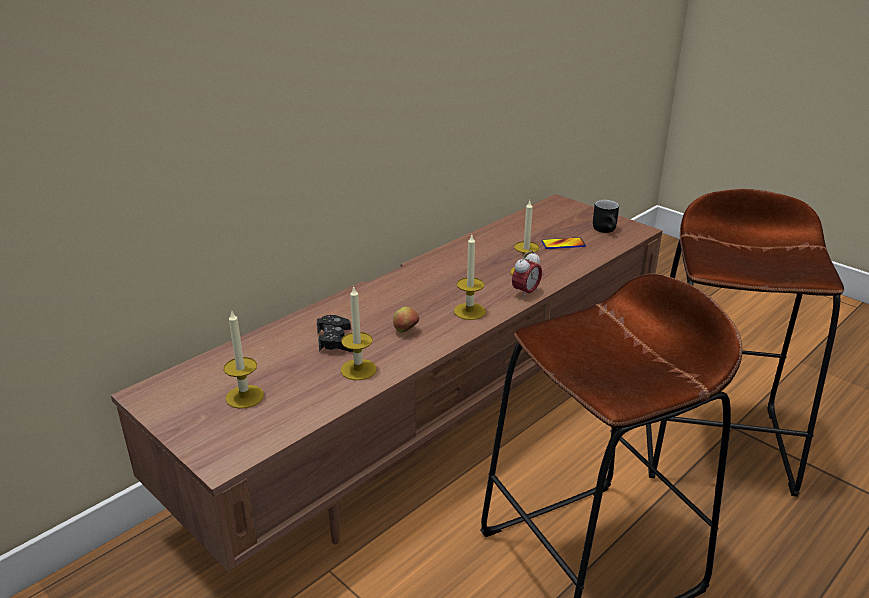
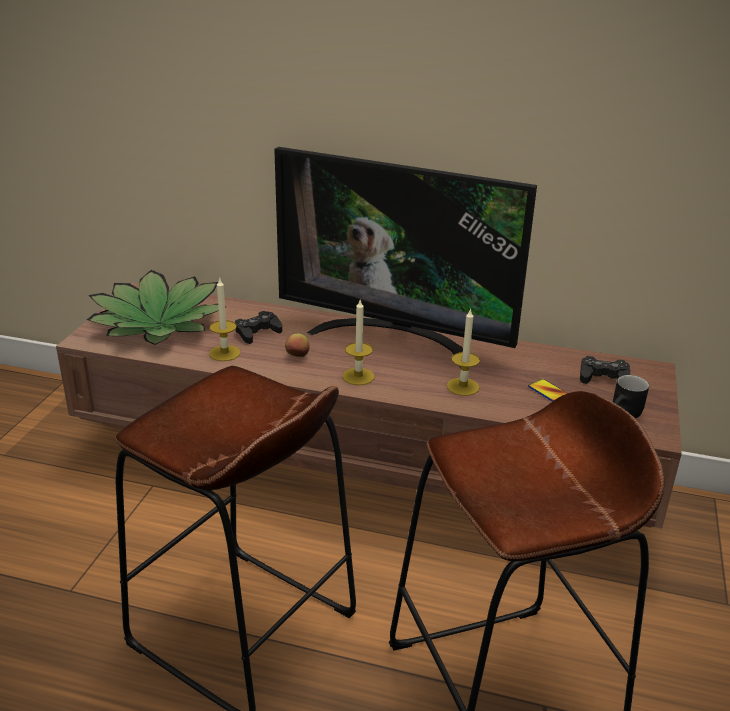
camera: 60 degrees right, 0 degrees up
candle [223,311,264,409] -> potted plant [87,270,226,345]
alarm clock [512,250,542,299] -> none
none -> television [274,147,537,369]
none -> black game controller [580,356,630,384]

